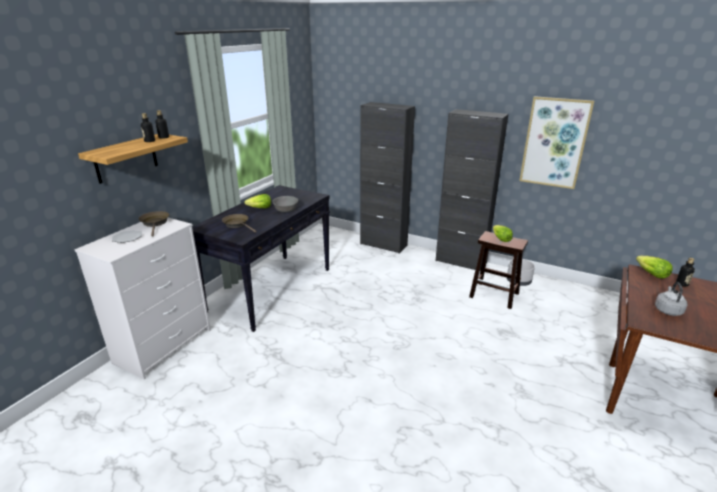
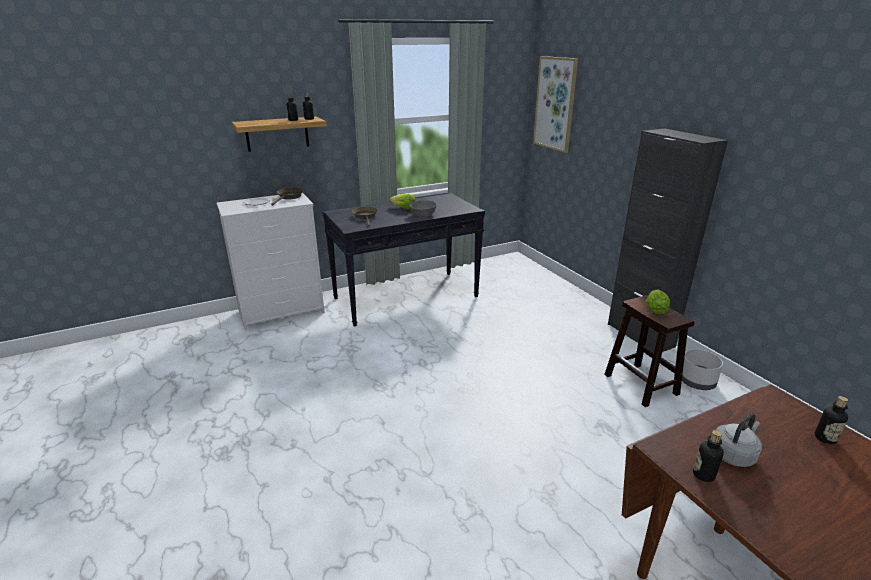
camera: 35 degrees right, 0 degrees up
black cabinet [360,102,415,254] -> none
picture [519,96,594,189] -> picture moved to [533,56,578,153]
lettuce [636,256,673,279] -> none
none -> bottle [693,430,724,482]

